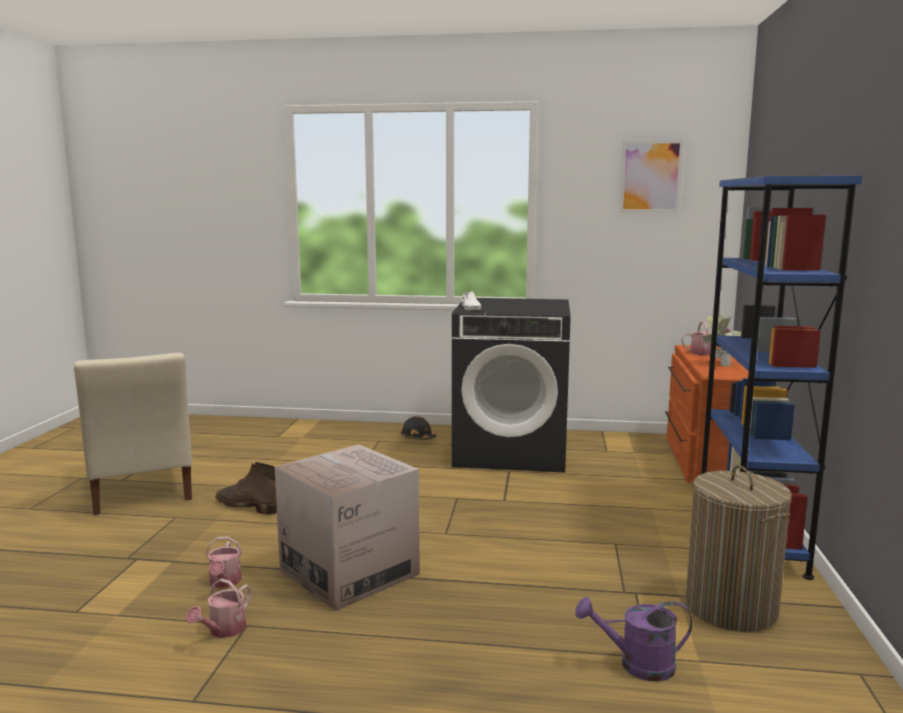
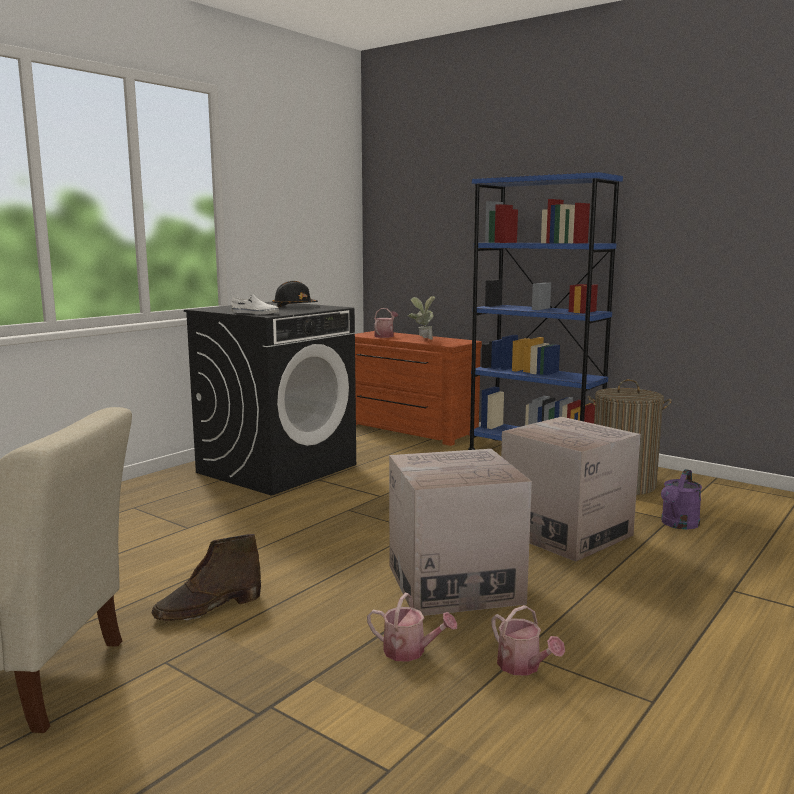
camera: 60 degrees left, 0 degrees up
black hard hat [400,416,436,440] -> black hard hat moved to [272,281,318,307]
picture [620,140,684,213] -> none
none -> cardboard box [501,417,641,562]

